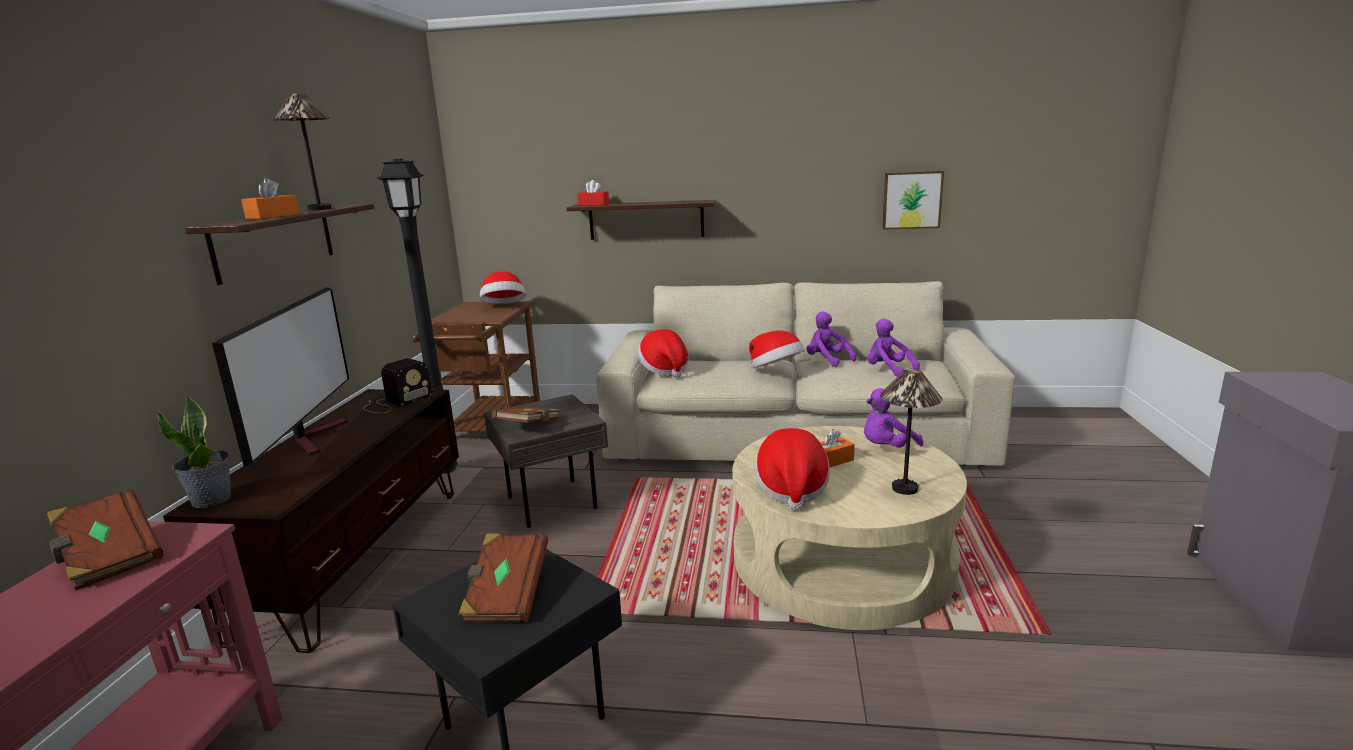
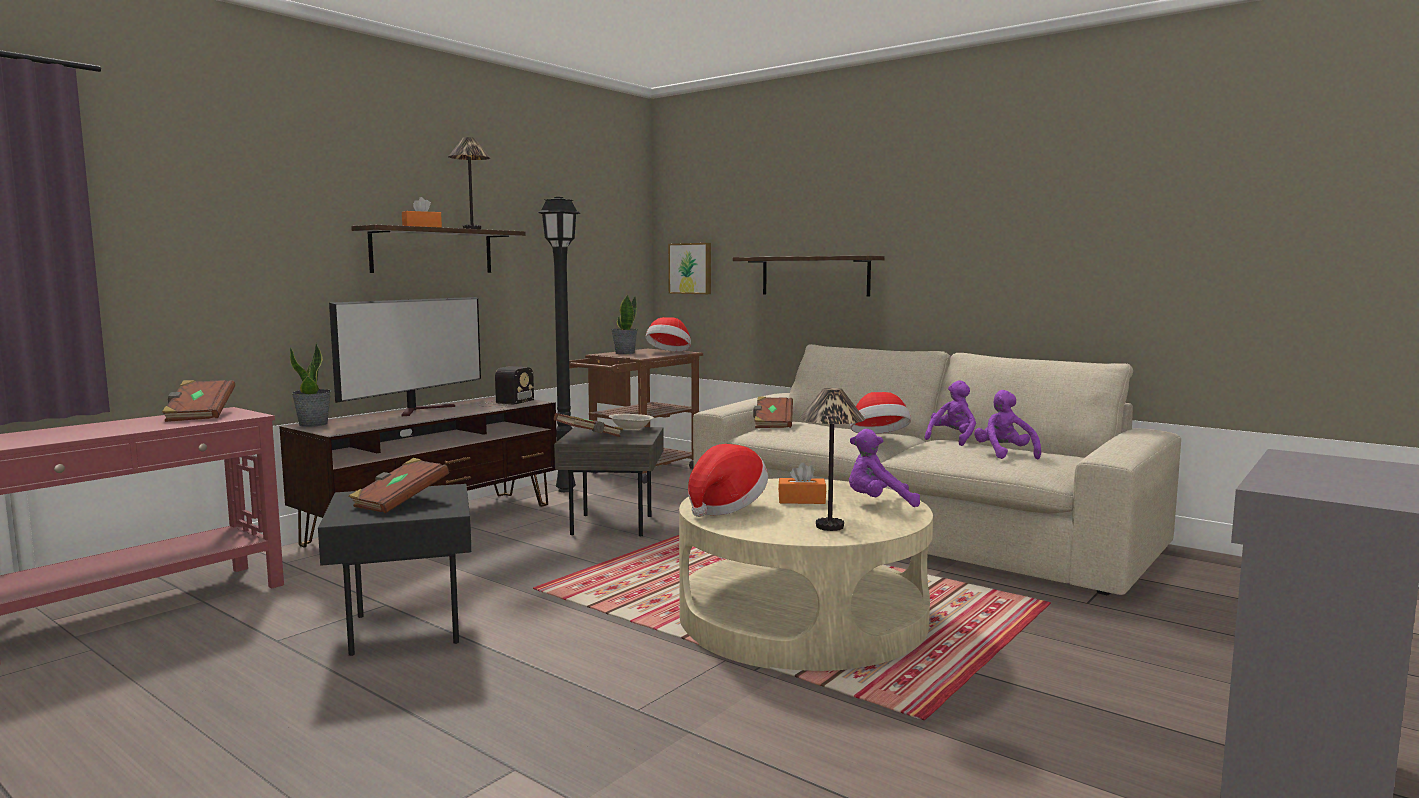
camera: 30 degrees right, 10 degrees down
radio [363,358,433,413] -> radio turned 45 degrees counterclockwise [479,366,534,407]
red tissue box [577,180,609,206] -> none
hat [638,329,689,377] -> brown book [753,396,793,428]
purple plush toy [807,311,857,367] -> purple plush toy turned 45 degrees clockwise [925,380,976,446]
picture [882,171,944,230] -> picture moved to [668,243,711,294]
none -> beige bowl [609,414,654,430]
none -> potted plant [611,294,638,354]

